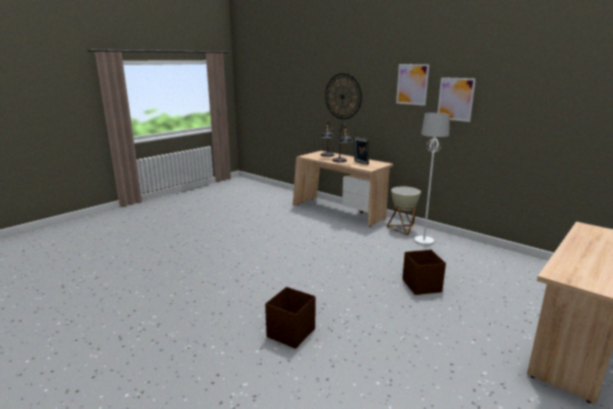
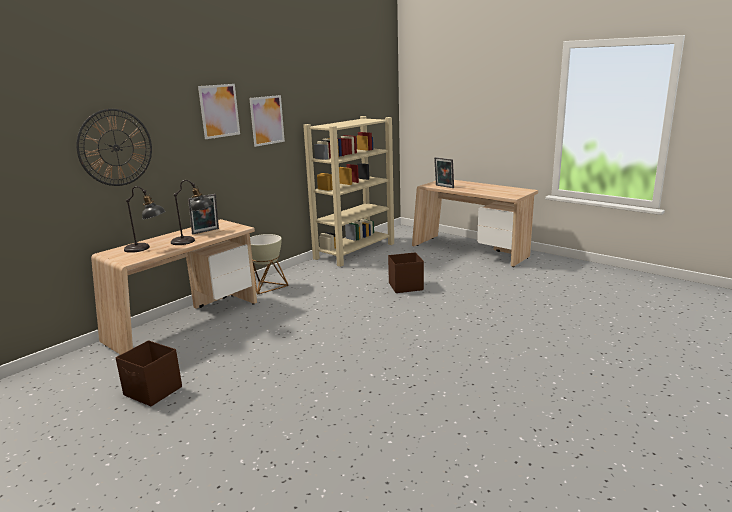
camera: 90 degrees left, 0 degrees up
brown storage box [265,287,316,349] -> brown storage box moved to [116,341,182,406]
white floor lamp [414,113,450,245] -> none
none -> beige bookcase [303,116,394,267]
none -> picture frame [434,157,454,188]

